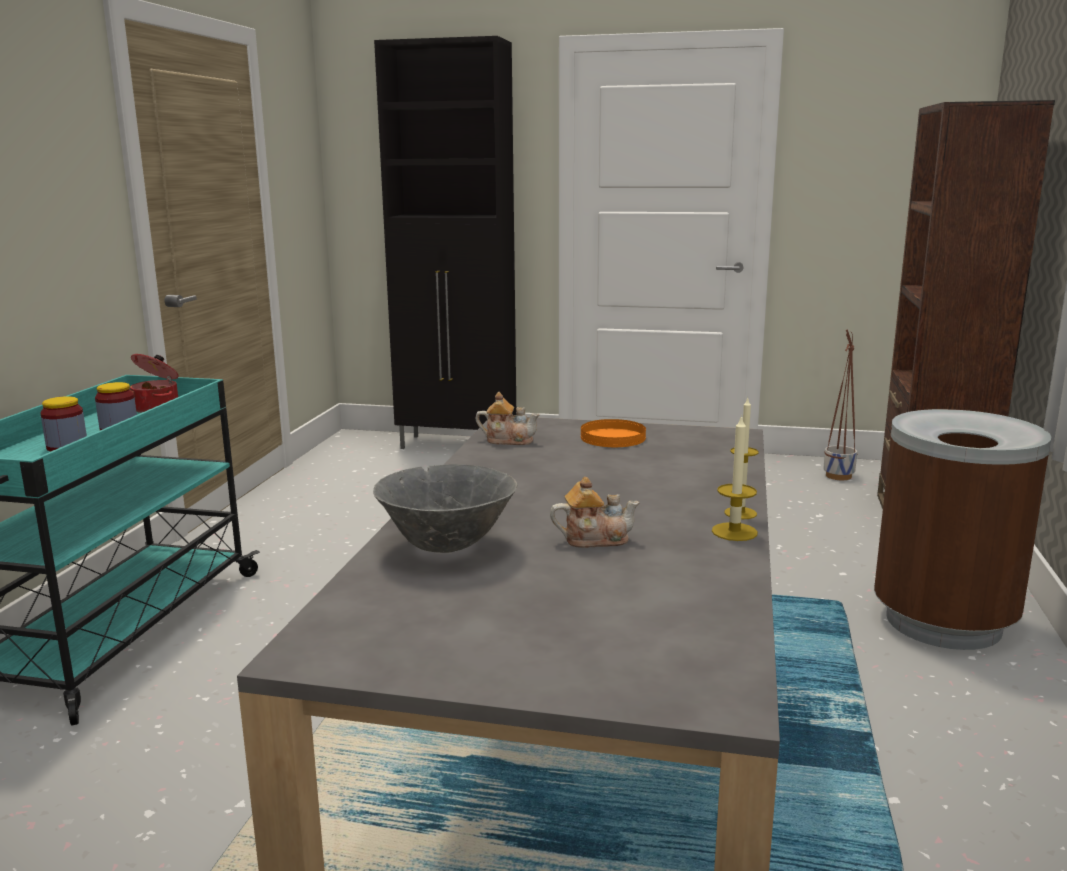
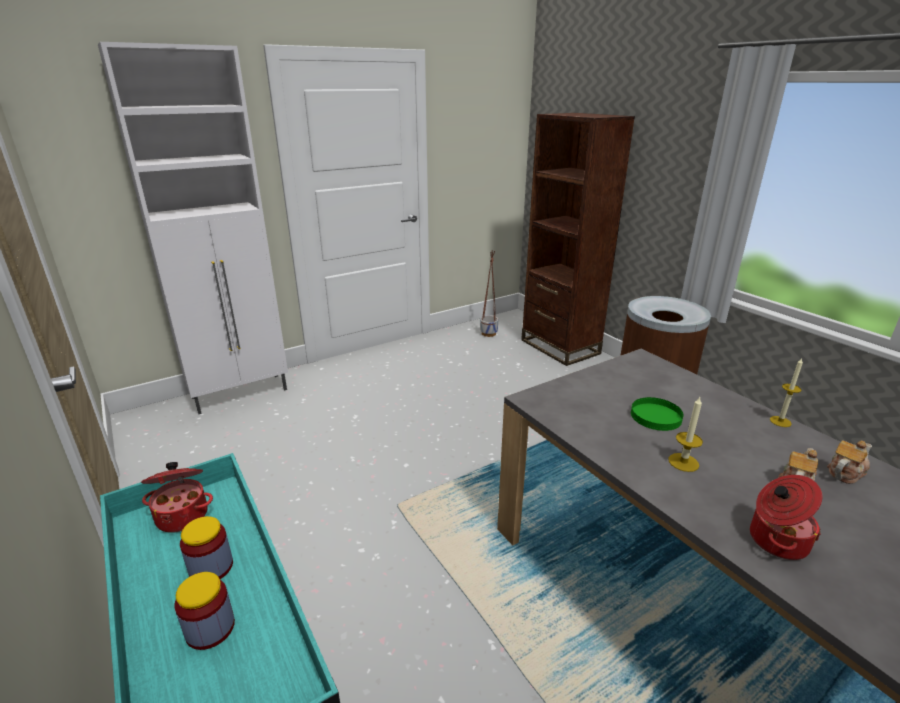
camera: 45 degrees left, 10 degrees up
grey bowl [373,464,517,553] -> cooking pot [750,475,822,560]
black cabinet [374,36,516,449] -> white cabinet [98,42,288,414]
teapot [475,392,540,445] -> teapot moved to [827,441,872,484]
orange plate [581,419,646,447] -> none
candle [712,414,758,541] -> candle moved to [668,397,703,472]
none -> green plate [631,397,684,431]

